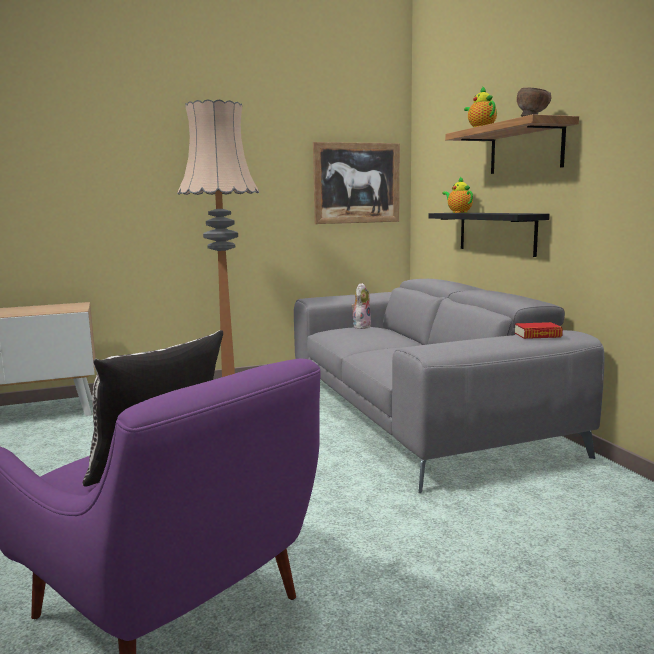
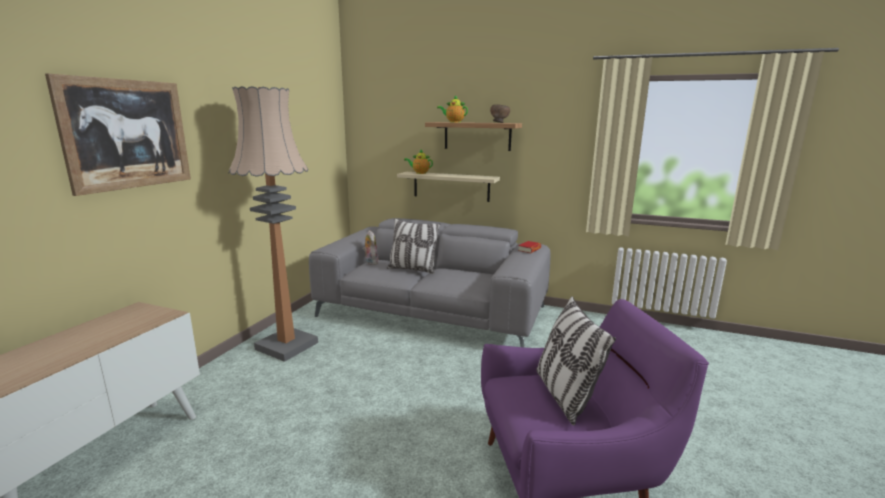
camera: 50 degrees left, 5 degrees up
picture [313,142,400,224] -> picture moved to [45,74,191,196]
black shelf [429,213,550,257] -> beige shelf [397,172,500,202]
none -> pillow [387,218,440,274]

